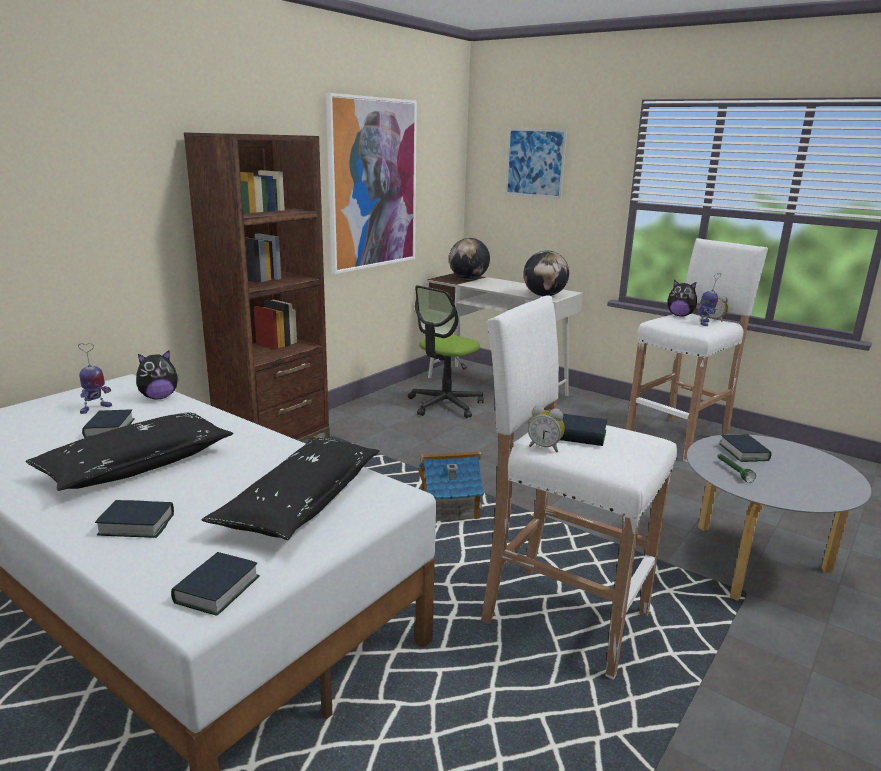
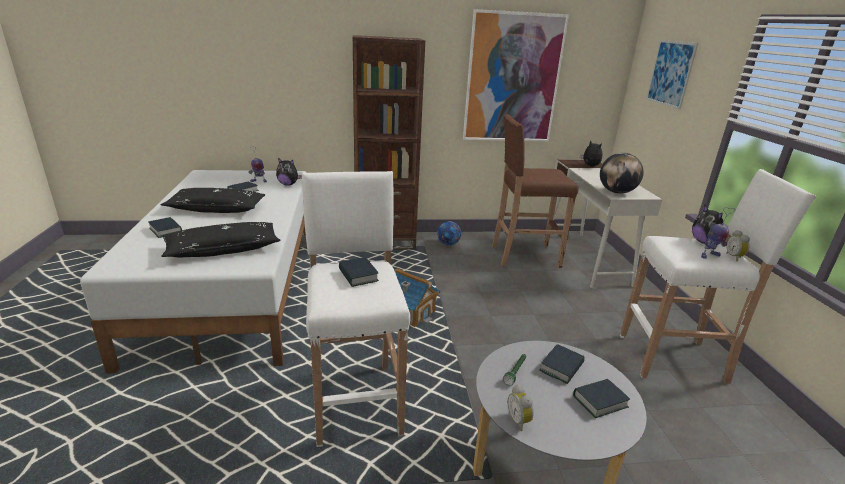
camera: 45 degrees right, 5 degrees up
book [171,552,260,615] -> book moved to [573,379,630,418]
office chair [408,285,484,418] -> brown stool [492,114,579,268]
globe [449,238,490,280] -> plush toy [580,141,603,166]
alarm clock [528,405,565,453] -> alarm clock moved to [507,385,534,431]
none -> football [437,221,461,245]

